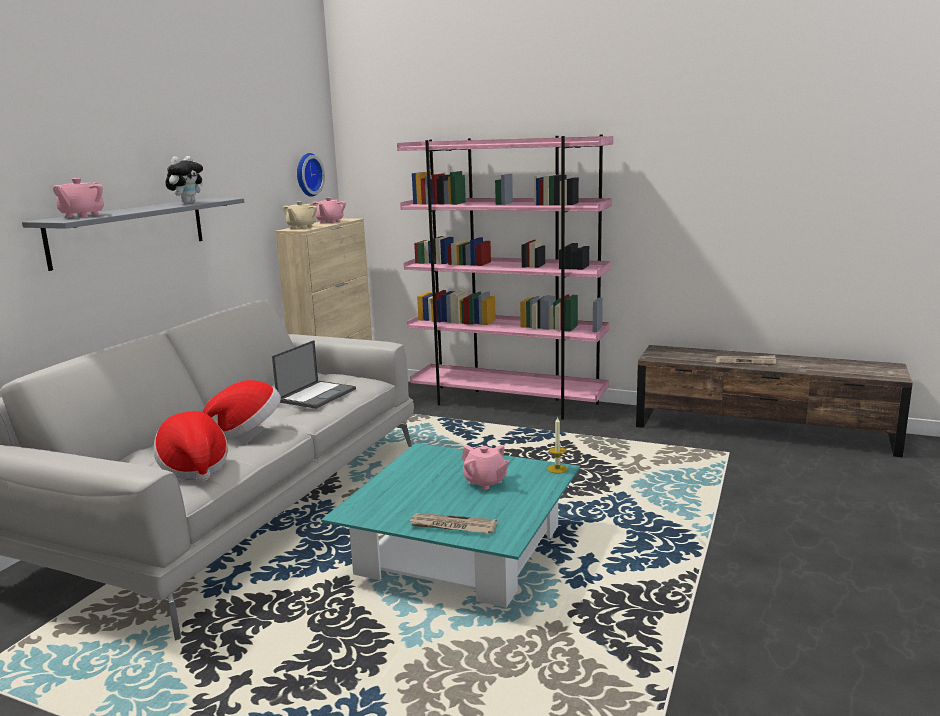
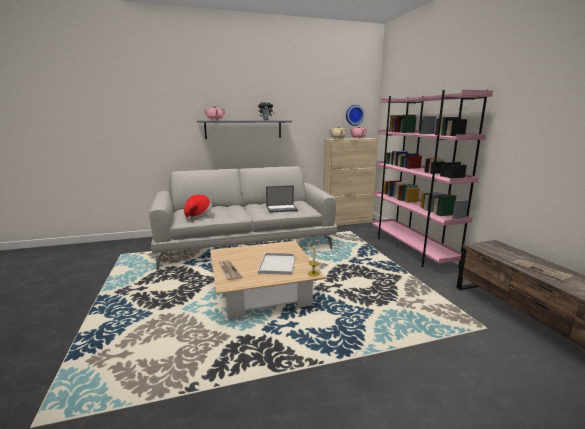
camera: 50 degrees right, 0 degrees up
hat [203,380,281,438] -> none
turquoise coffee table [321,443,580,608] -> beige coffee table [210,241,326,319]
pink teapot [462,445,509,490] -> white tray [258,253,295,275]

